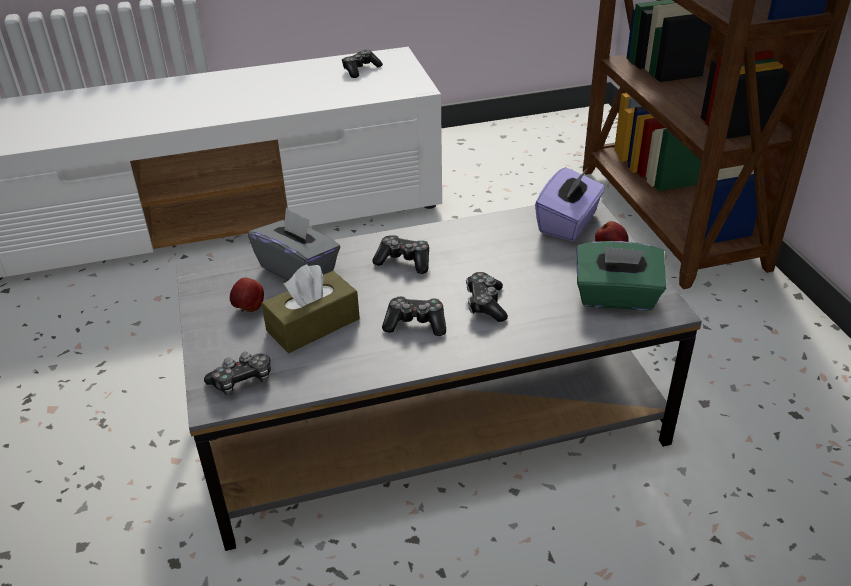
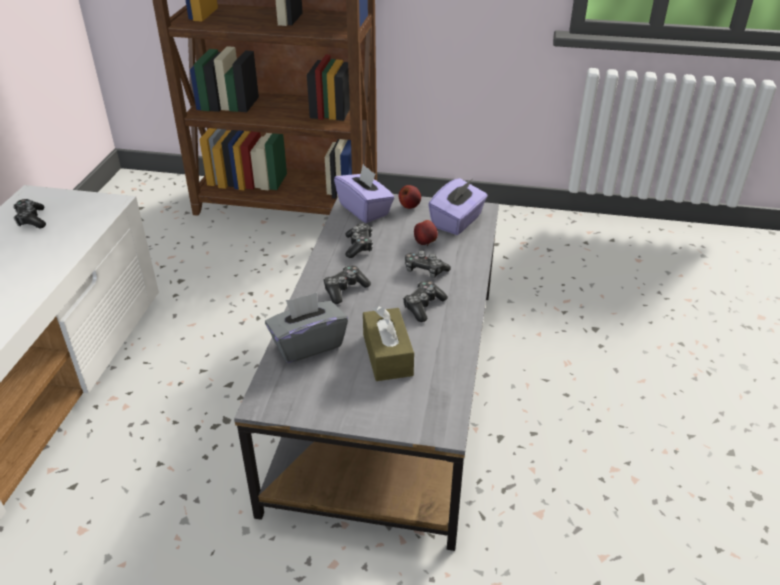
camera: 65 degrees left, 0 degrees up
game controller [204,352,271,395] -> game controller moved to [345,223,373,258]
apple [230,278,264,312] -> apple moved to [414,220,438,246]
green tissue box [577,241,666,311] -> purple tissue box [428,178,488,235]

